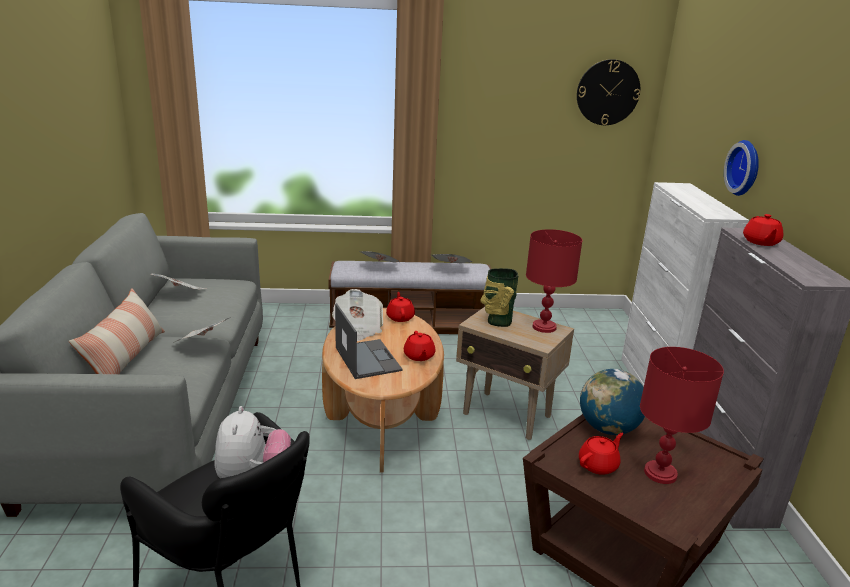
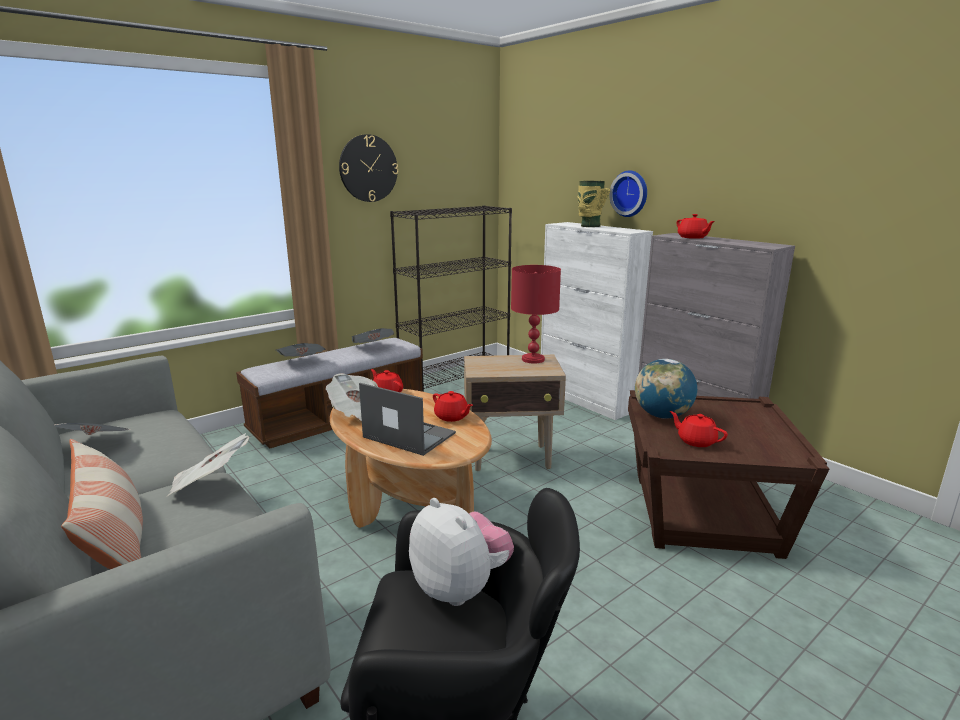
camera: 35 degrees left, 5 degrees down
vase [480,268,518,327] -> vase moved to [578,181,610,227]
wall clock [577,59,640,125] -> wall clock moved to [339,134,398,202]
red teapot [579,433,624,475] -> red teapot turned 60 degrees counterclockwise [670,411,728,447]
red table lamp [640,347,724,484] -> none
none -> black bookcase [390,205,512,392]

